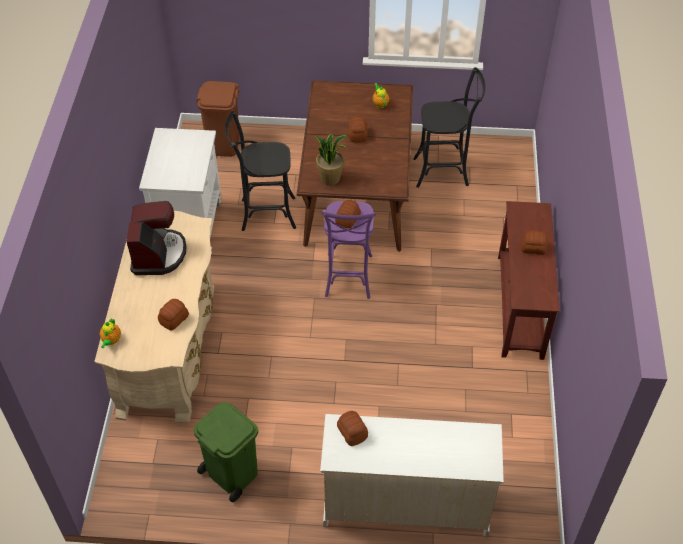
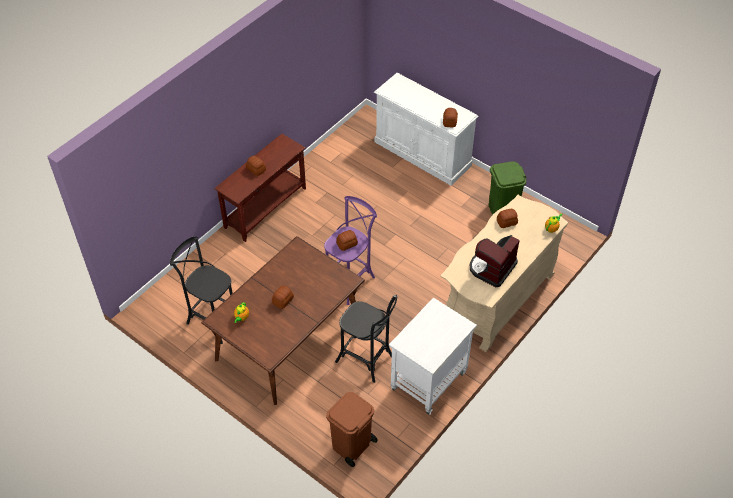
camera: 145 degrees left, 0 degrees up
potted plant [315,134,347,186] -> none

